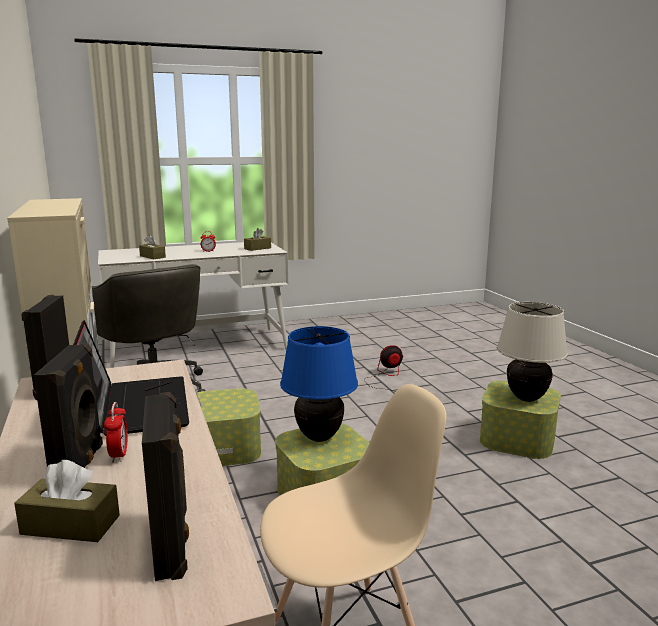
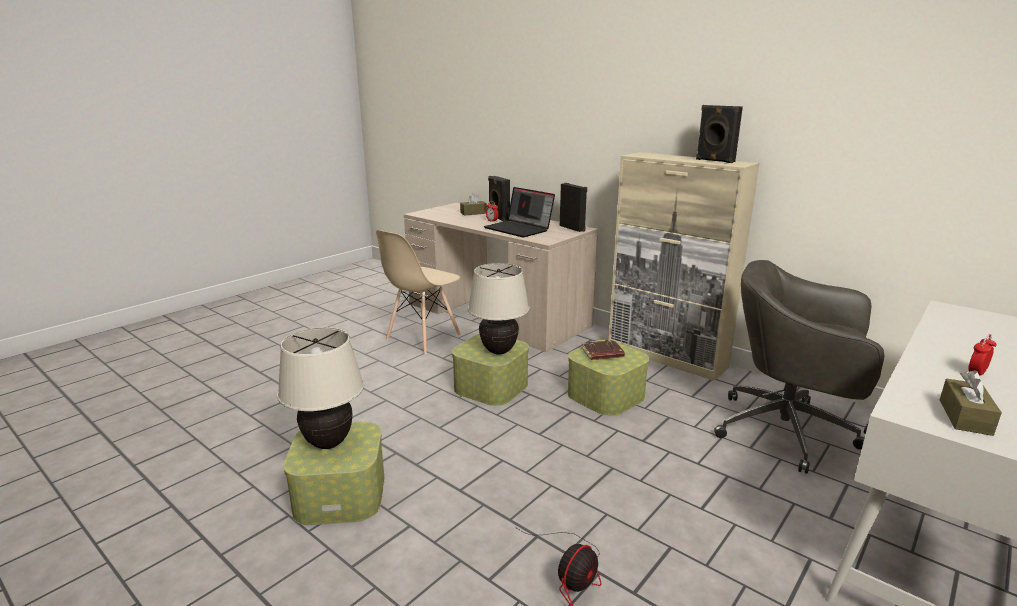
camera: 150 degrees right, 5 degrees up
brown tissue box [139,235,166,259] -> none
black speaker [142,392,189,581] -> black speaker moved to [696,105,743,163]
blue table lamp [280,326,358,442] -> beige table lamp [468,263,530,355]
none -> brown book [582,340,625,360]

